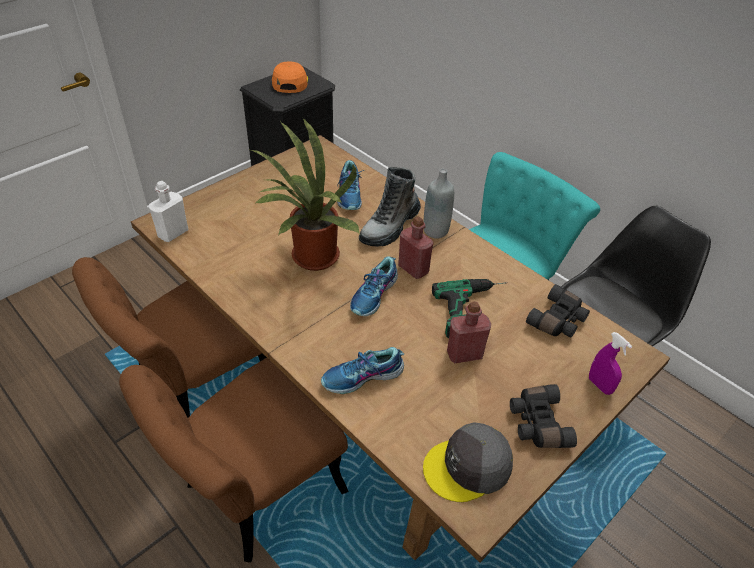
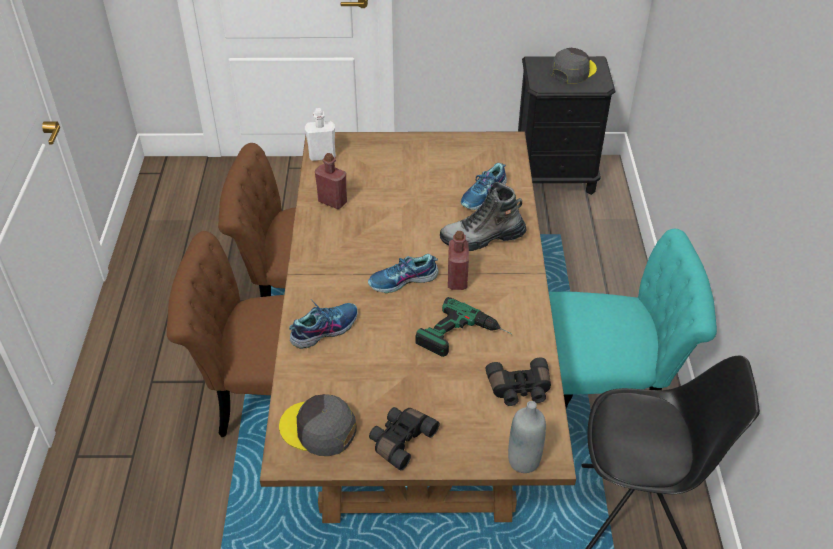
camera: 45 degrees right, 0 degrees up
potted plant [251,118,360,271] -> none
orange cap [272,61,308,93] -> grey cap [550,48,597,84]
shoe [321,347,404,394] -> shoe turned 120 degrees clockwise [289,299,358,349]
grey bottle [423,169,454,239] -> grey bottle moved to [508,401,546,473]
red bottle [447,301,491,363] -> red bottle moved to [315,153,347,209]
purple spray bottle [589,332,632,395] -> none

